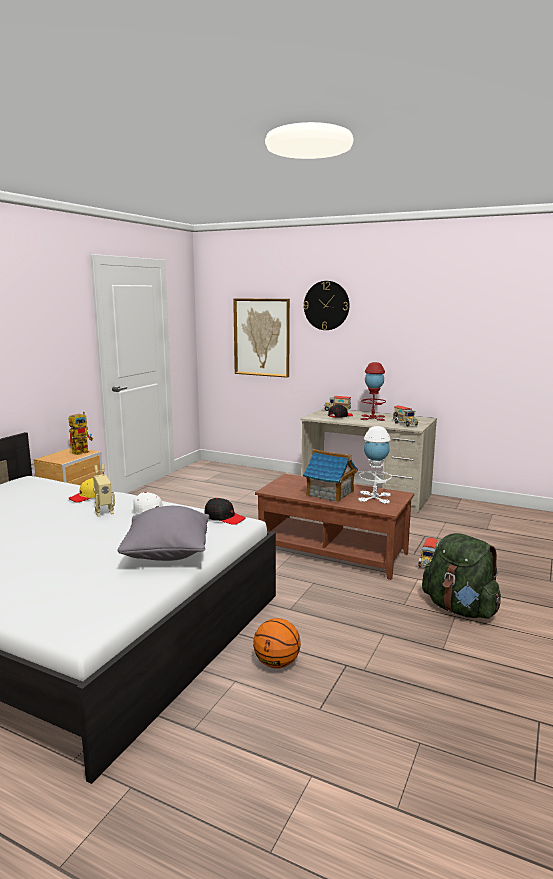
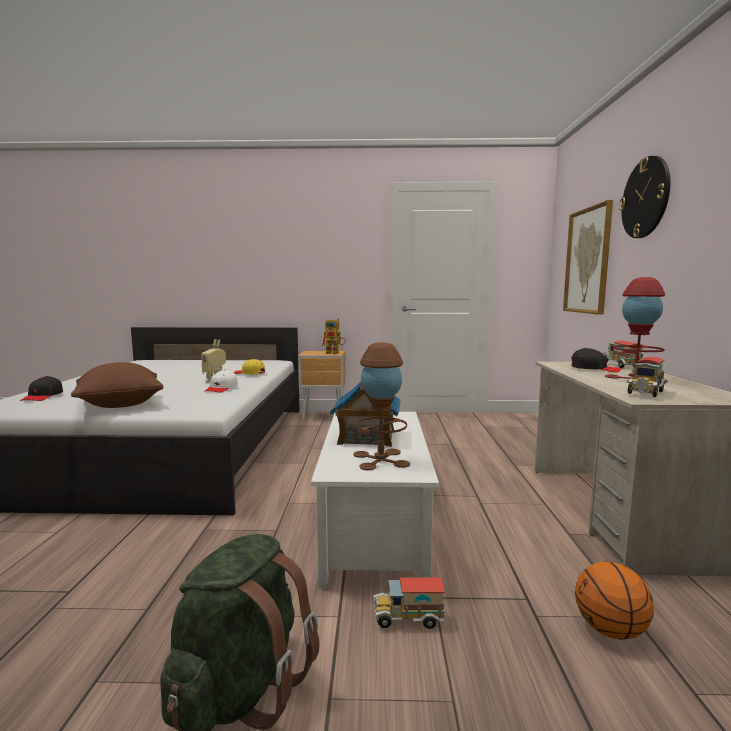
camera: 65 degrees right, 5 degrees down
grey pillow [117,506,210,561] -> brown pillow [71,362,164,408]
black cap [205,498,245,525] -> black cap moved to [20,376,63,401]
basketball [253,618,301,669] -> basketball moved to [575,561,654,640]
brown coffee table [255,474,414,580] -> white coffee table [311,412,439,589]
white table lamp [358,426,392,504] -> brown table lamp [353,342,410,470]

